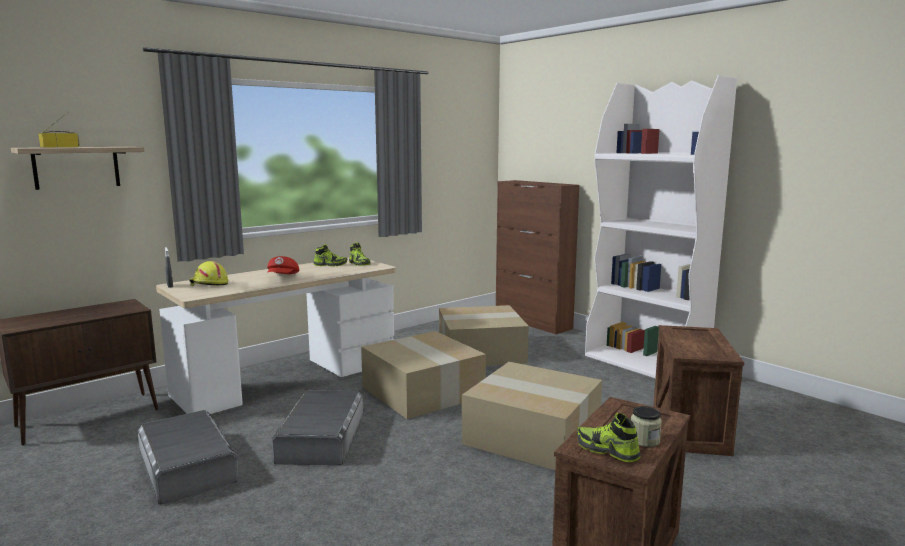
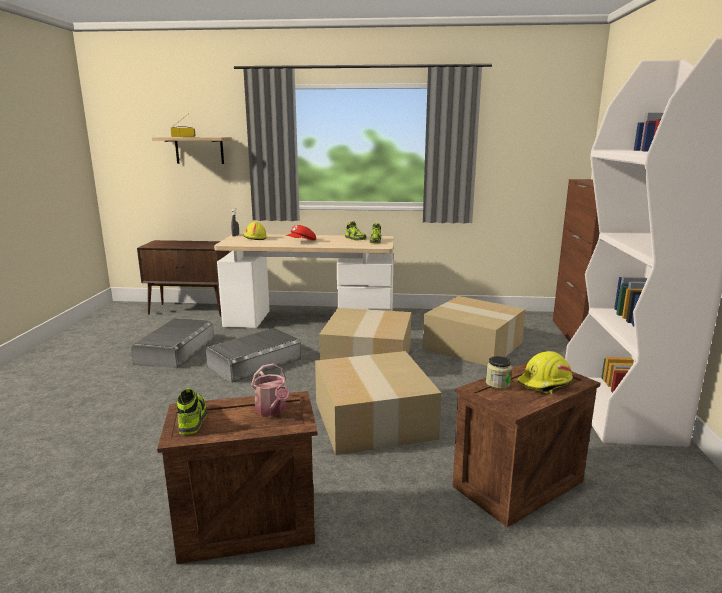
camera: 45 degrees right, 5 degrees up
jar [631,406,662,447] -> jar moved to [486,356,512,389]
none -> watering can [251,363,290,416]
none -> yellow hard hat [517,351,573,394]

